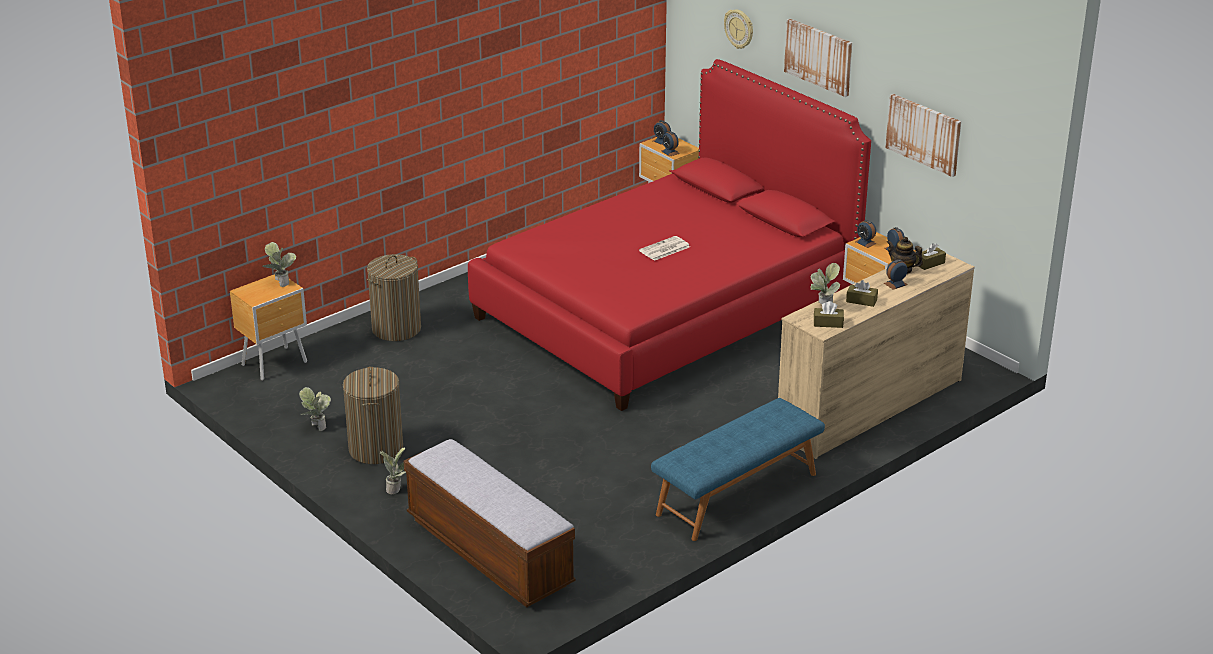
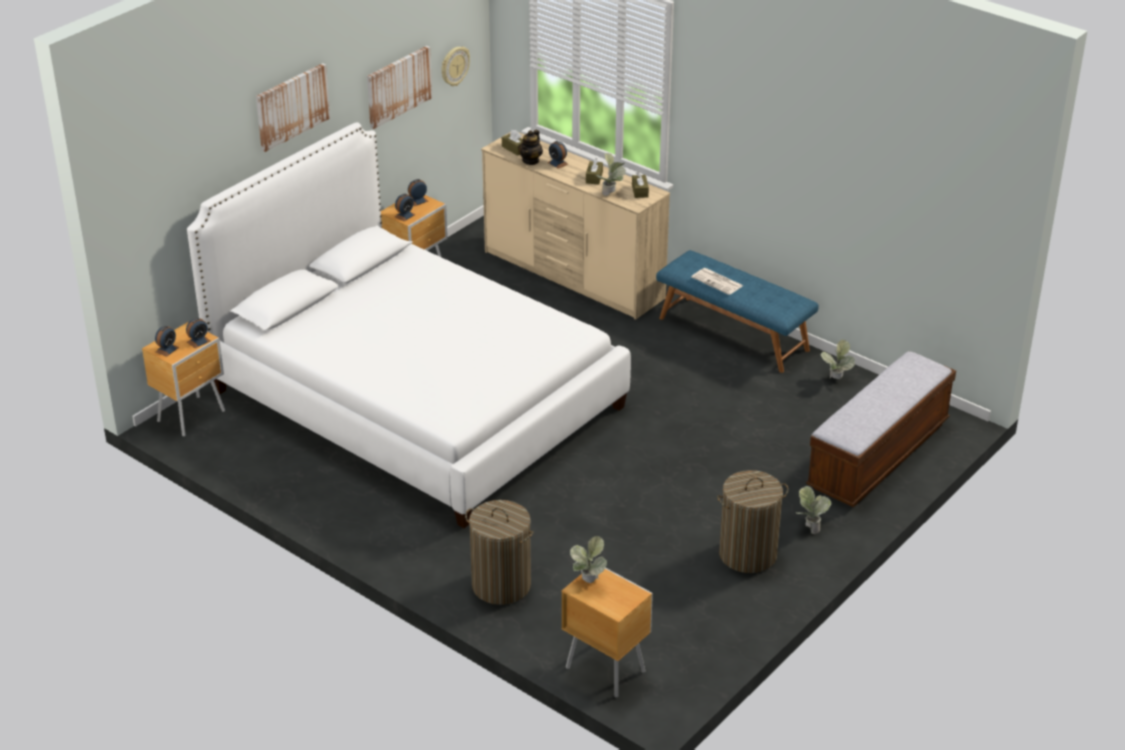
camera: 100 degrees left, 5 degrees up
potted plant [299,387,331,431] -> potted plant moved to [820,340,855,379]
red bed [468,59,871,411] -> white bed [187,122,631,528]
newspaper [639,236,690,261] -> newspaper moved to [691,268,743,295]
wall clock [724,10,753,49] -> wall clock moved to [441,46,470,86]

